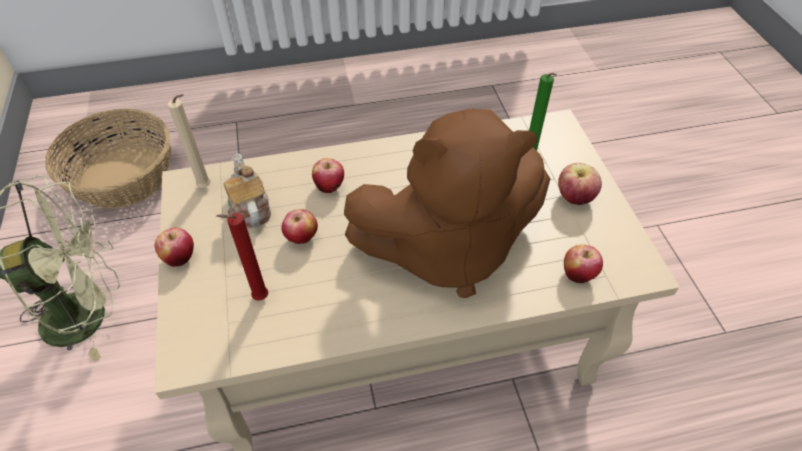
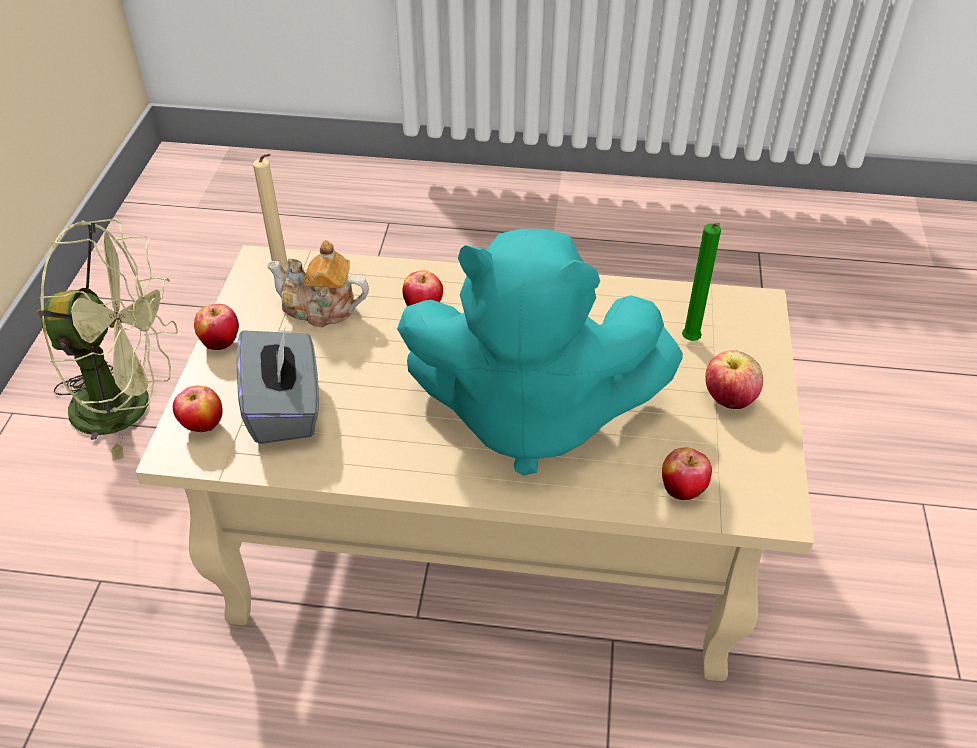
camera: 20 degrees right, 5 degrees down
basket [45,109,171,209] -> none
red candle [216,213,268,301] -> grey tissue box [237,326,319,444]
teapot [224,154,271,227] -> teapot turned 75 degrees counterclockwise [267,240,369,327]
apple [282,209,318,244] -> apple moved to [173,385,223,432]
brown plush toy [344,109,550,298] -> turquoise plush toy [397,229,683,475]

